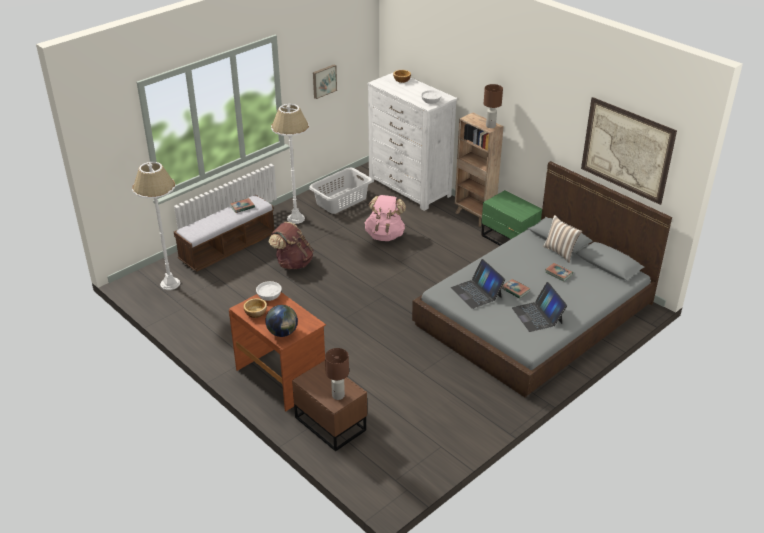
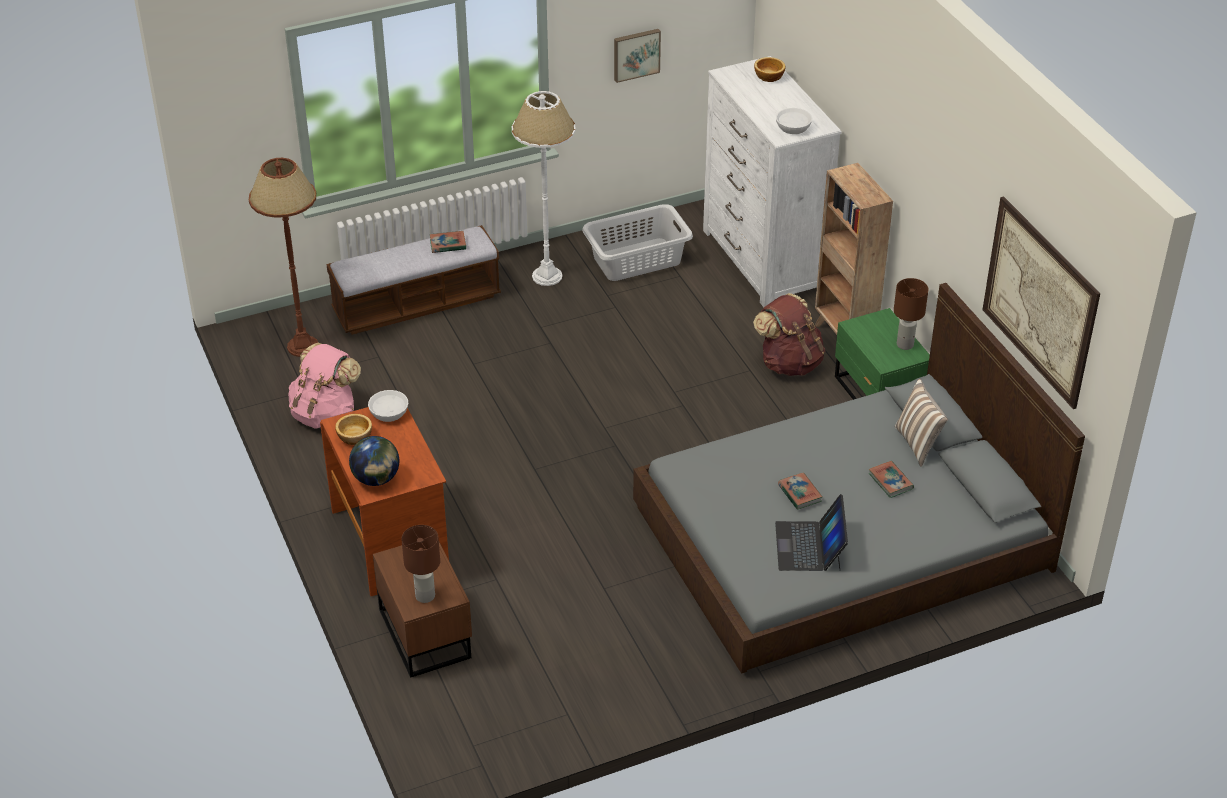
camera: 20 degrees right, 5 degrees up
white floor lamp [132,162,180,290] -> brown floor lamp [249,158,319,357]
brown backpack [269,222,314,270] -> brown backpack moved to [753,293,825,376]
pink backpack [364,195,406,241] -> pink backpack moved to [288,343,361,429]
laptop [451,259,505,309] -> none
brown table lamp [484,84,503,128] -> brown table lamp moved to [894,278,928,350]

